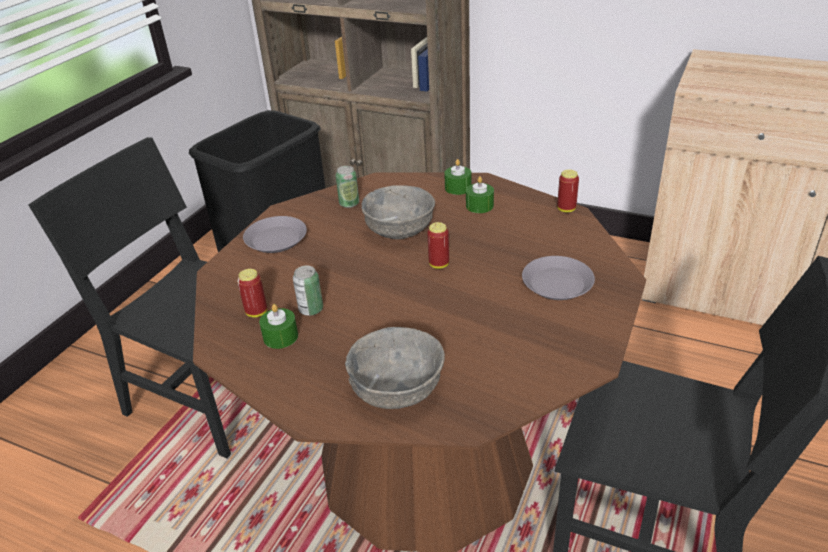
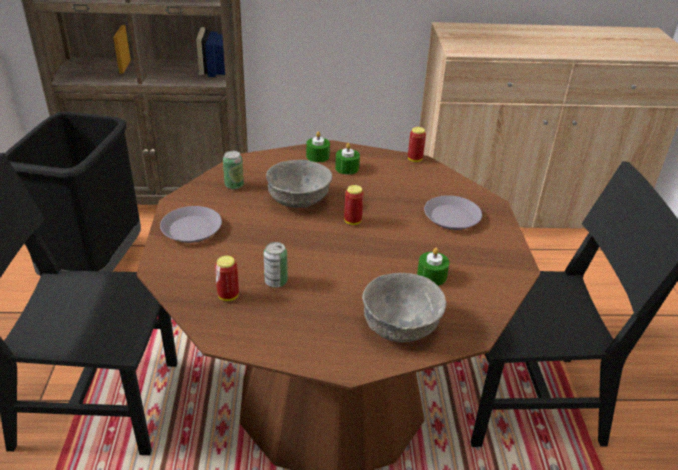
camera: 30 degrees left, 0 degrees up
green candle [259,304,298,349] -> green candle moved to [417,248,449,286]

